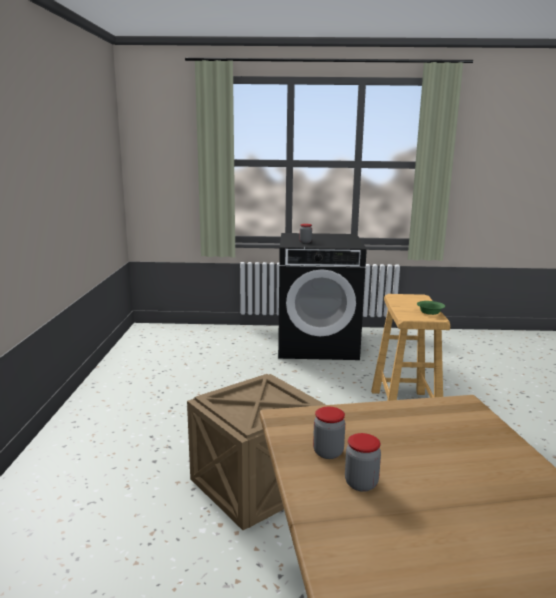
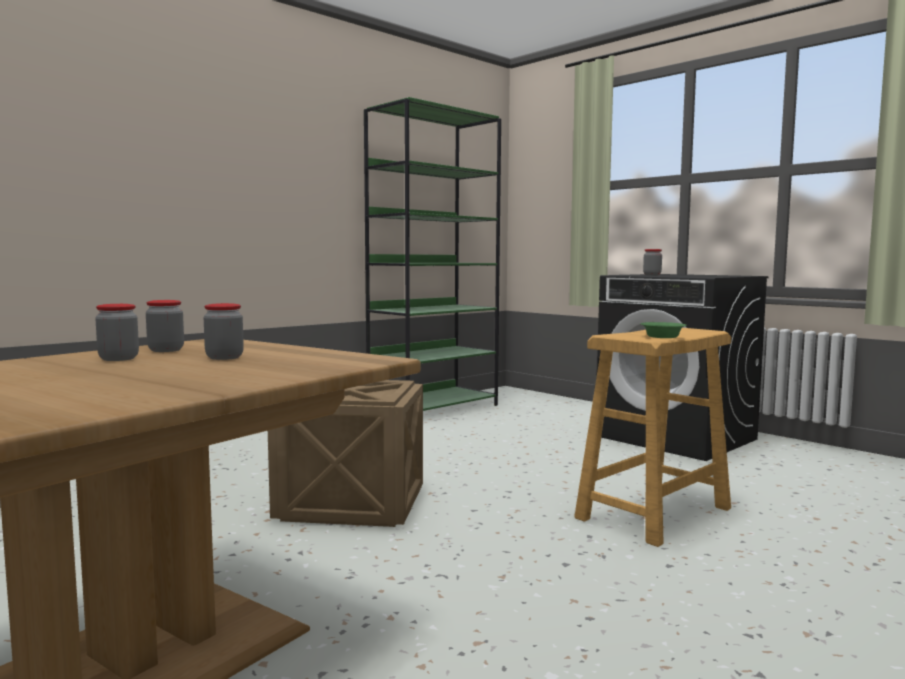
camera: 45 degrees right, 10 degrees down
none -> jar [204,303,244,360]
none -> green bookcase [364,97,501,411]

